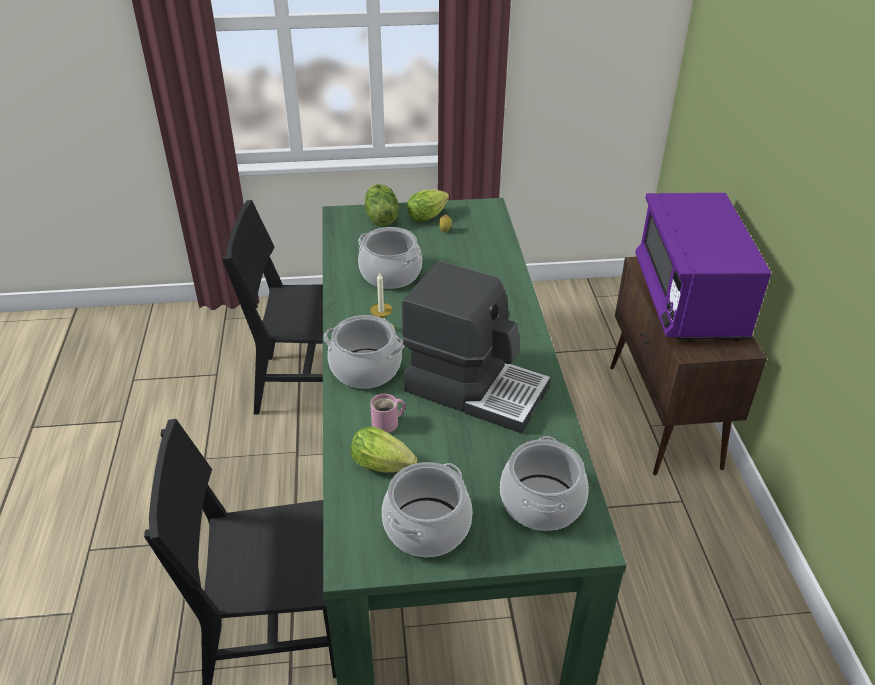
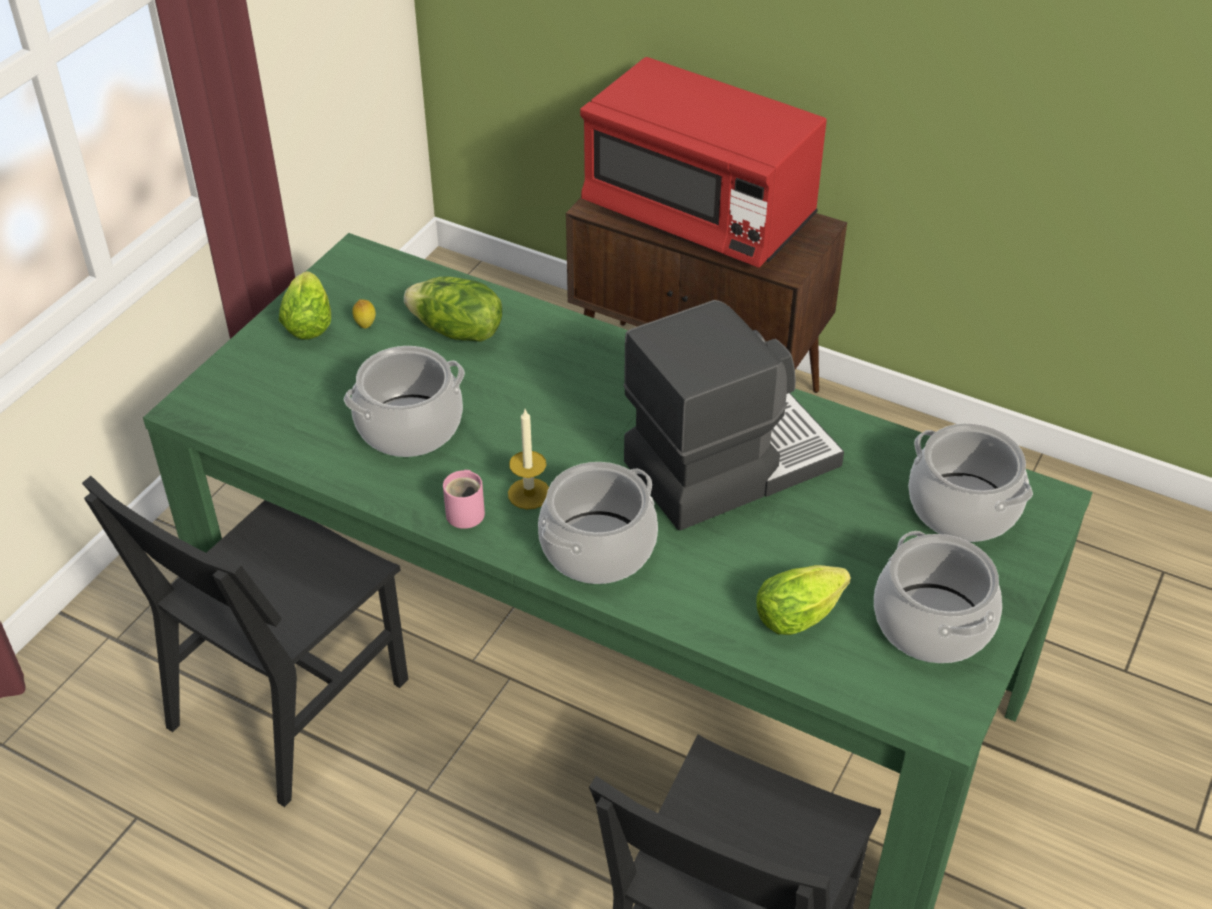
camera: 55 degrees left, 5 degrees up
lettuce [365,184,399,226] -> lettuce moved to [404,276,502,342]
pink mug [370,394,405,433] -> pink mug moved to [443,470,485,529]
purple microwave [635,193,771,342] -> red microwave [580,57,827,268]

